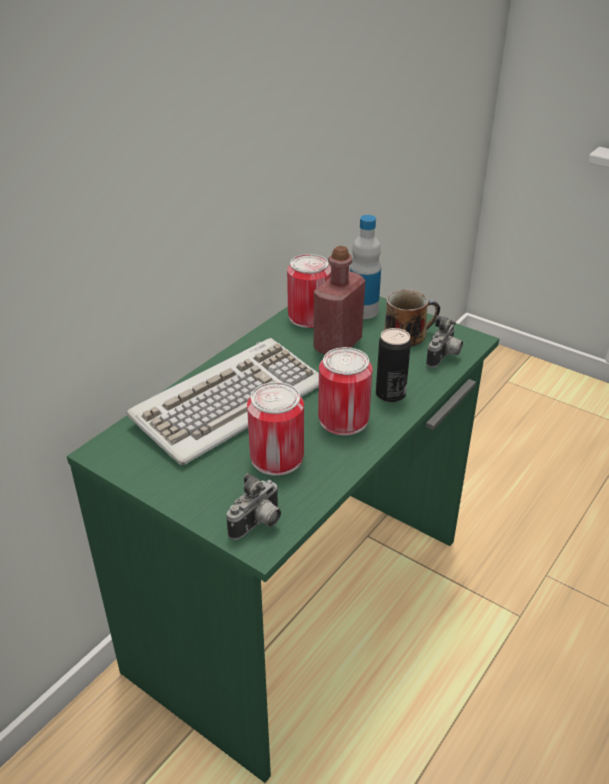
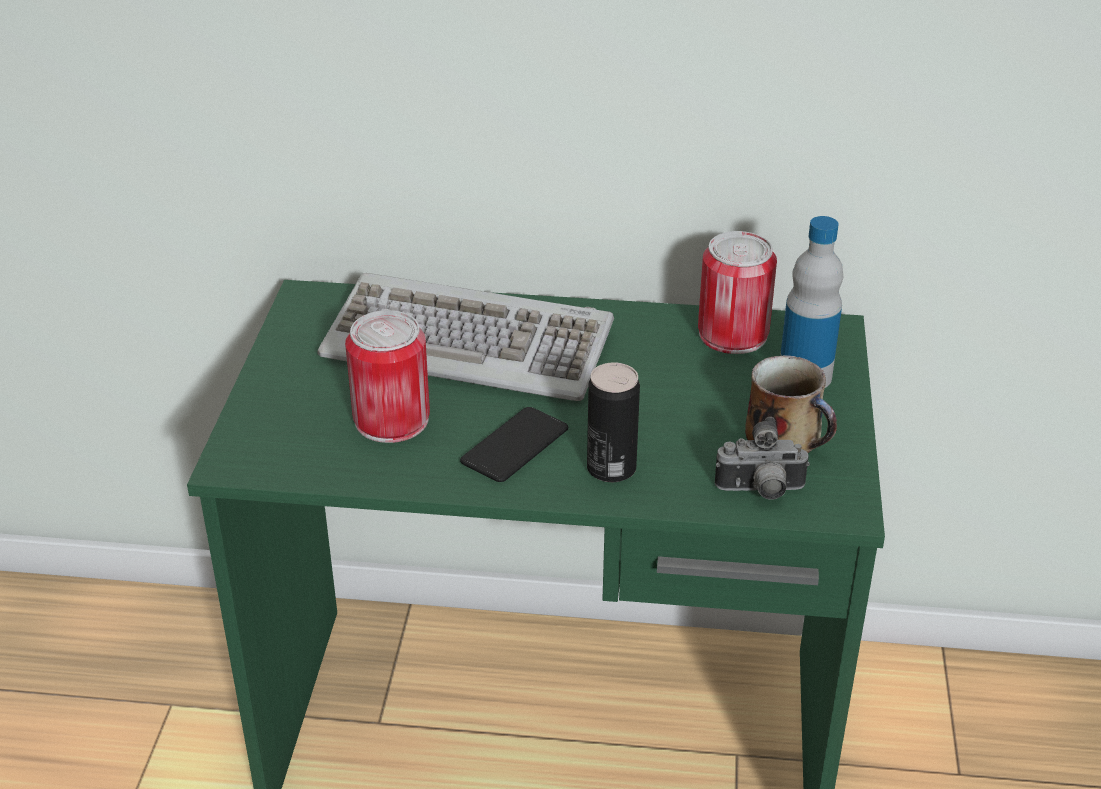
camera: 60 degrees right, 0 degrees up
camera [226,473,281,540] -> none
red bottle [314,246,365,354] -> none
can [318,347,372,435] -> phone [460,407,568,482]

